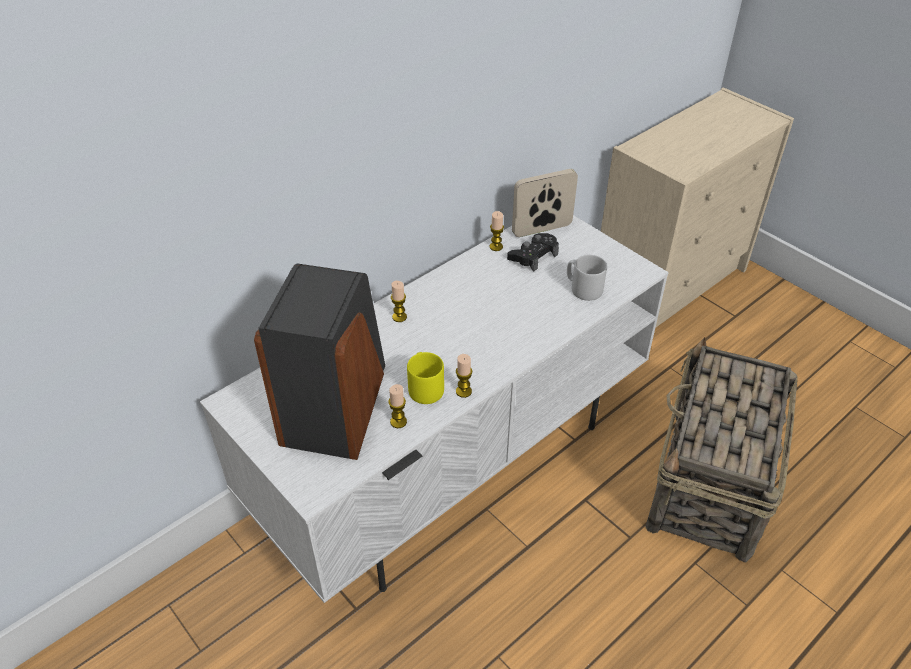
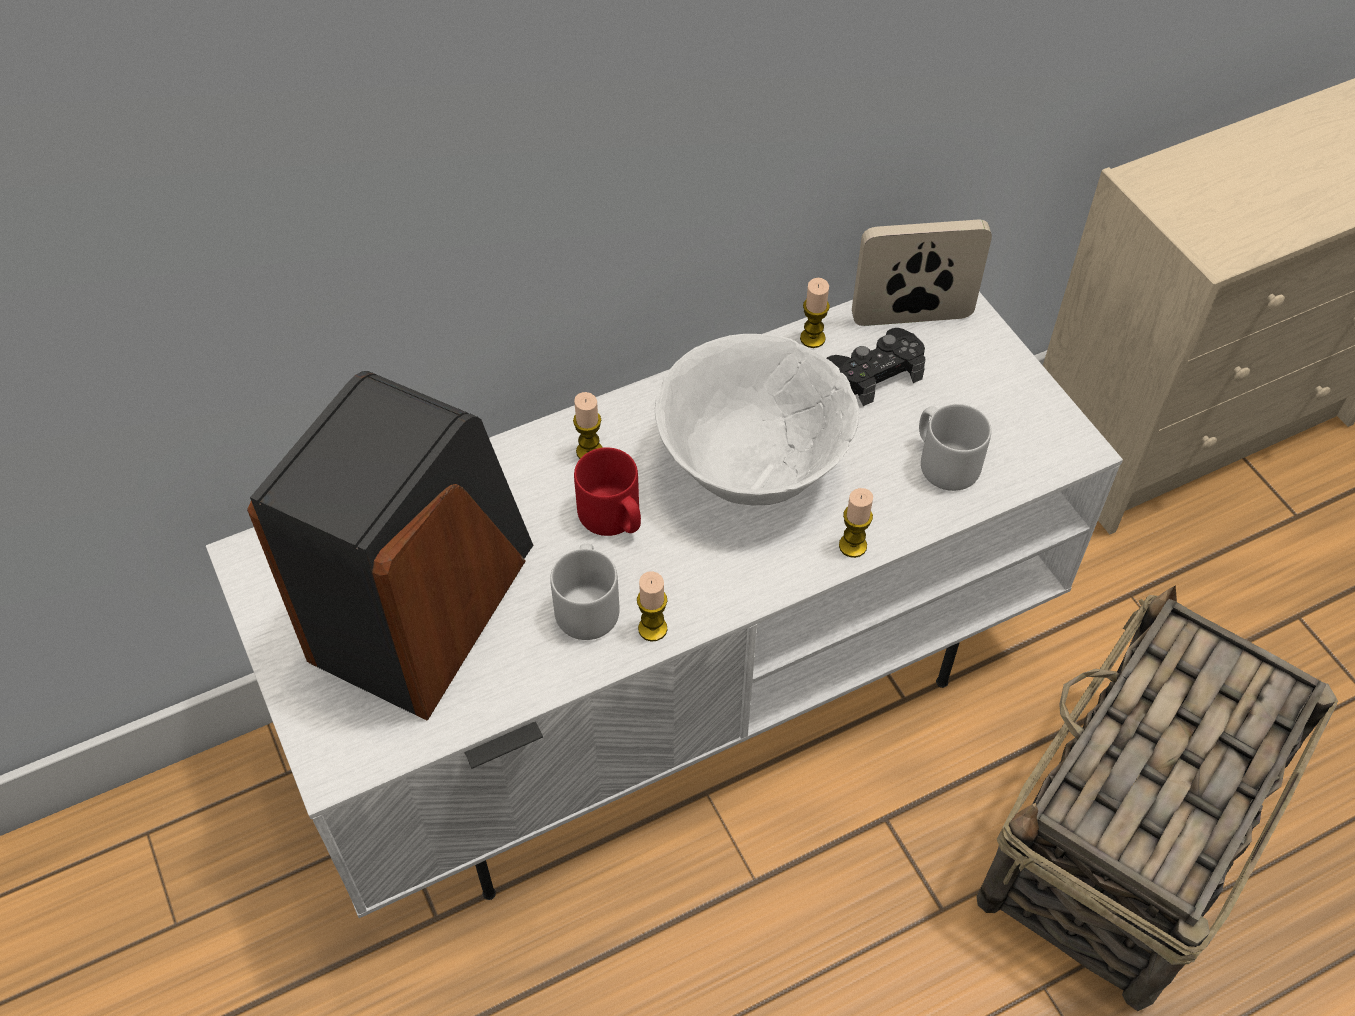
camera: 15 degrees right, 10 degrees up
candle [388,384,407,428] -> candle moved to [839,488,873,558]
yellow mug [407,352,444,404] -> grey mug [550,544,620,640]
none -> red mug [574,447,641,536]
none -> white bowl [654,334,859,505]

